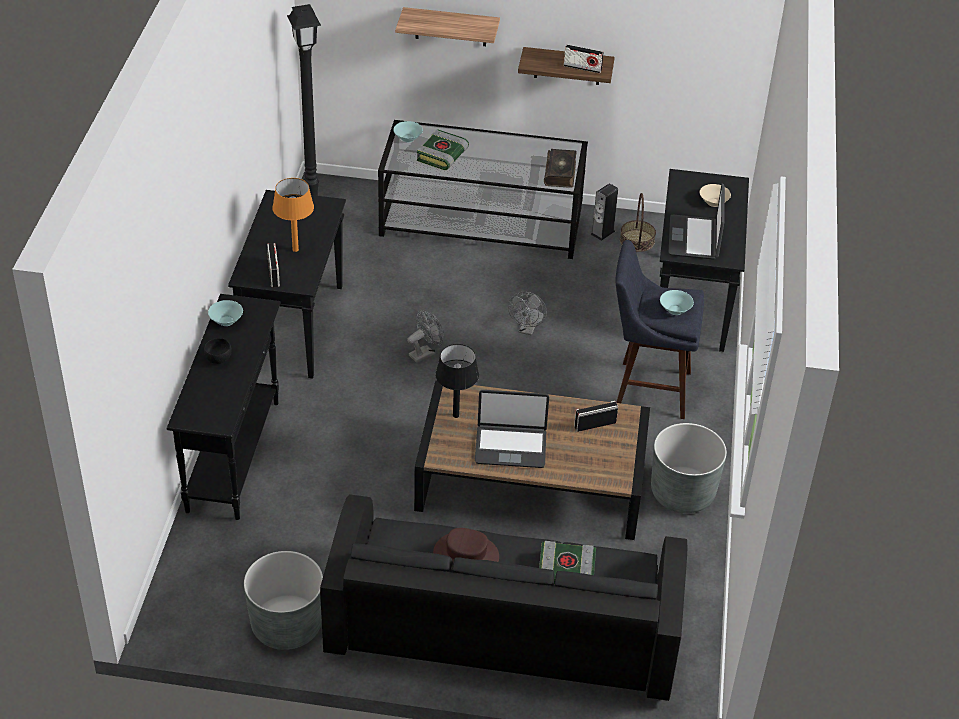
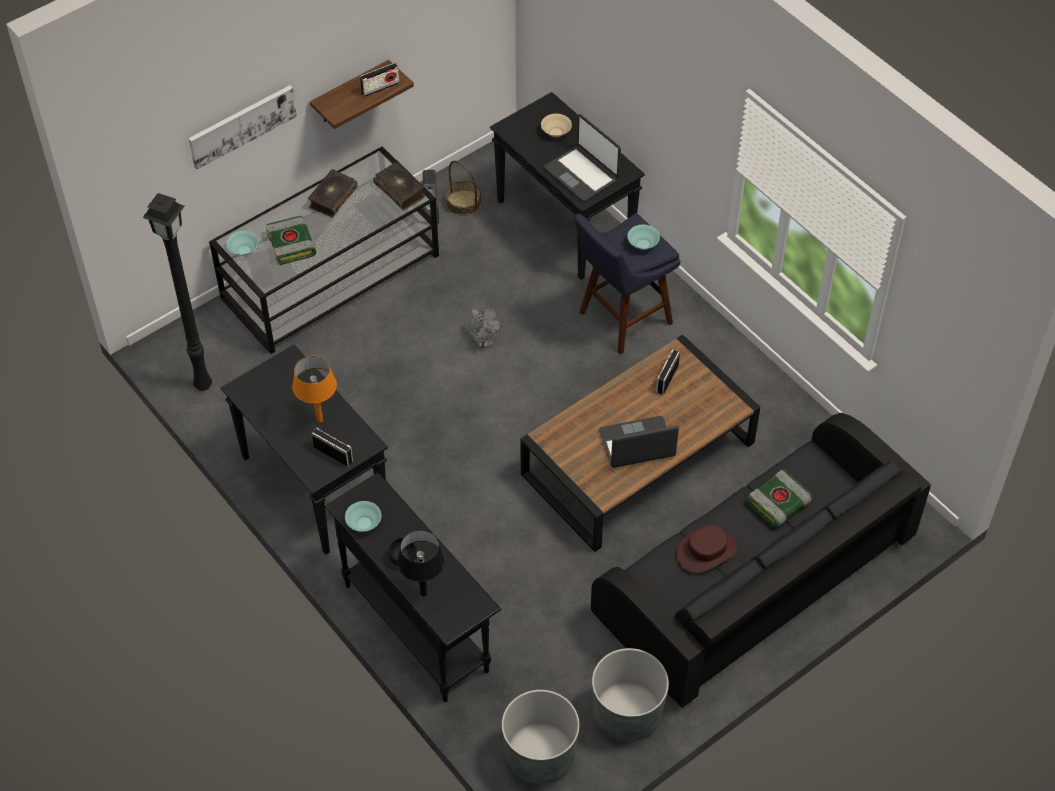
camera: 45 degrees left, 10 degrees up
shelf [395,7,500,46] -> picture [188,85,297,169]
grey fan [407,310,444,363] -> none
black table lamp [435,344,479,418] -> black table lamp moved to [397,530,445,597]
laptop [475,390,549,468] -> laptop turned 150 degrees counterclockwise [599,416,679,468]
grey planter [651,423,727,513] -> grey planter moved to [502,690,580,784]
none -> book [308,169,358,217]

